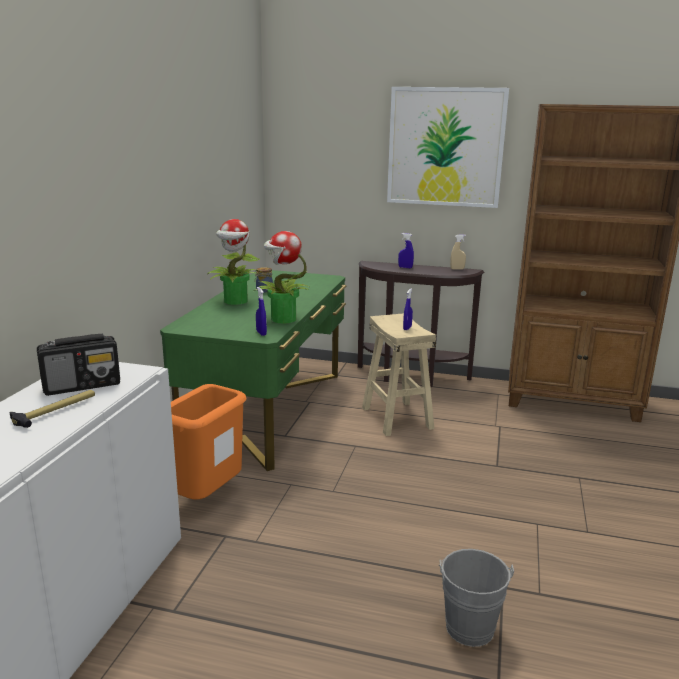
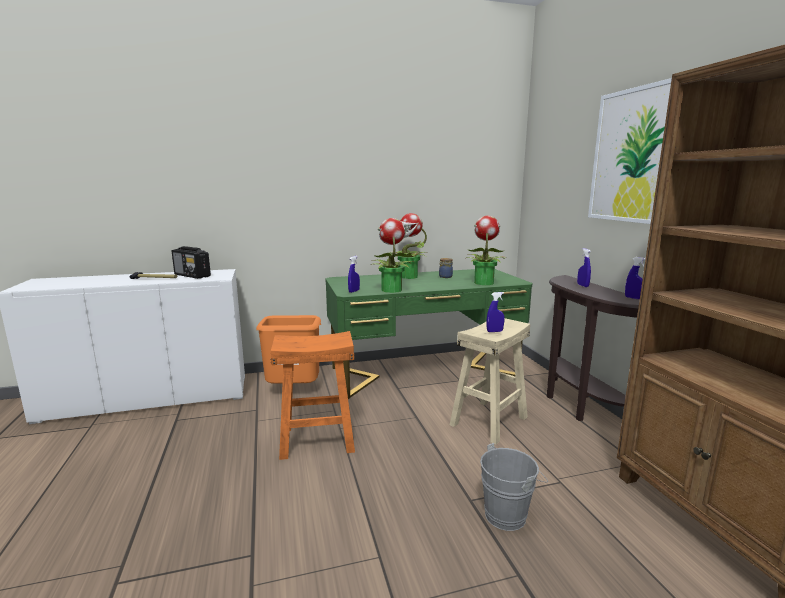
camera: 60 degrees right, 5 degrees down
grey bucket [439,549,514,647] -> grey bucket moved to [480,443,548,531]
beige spray bottle [450,235,466,270] -> blue spray bottle [625,257,646,299]
none -> orange stool [271,331,355,460]
none -> potted plant [467,216,507,285]

